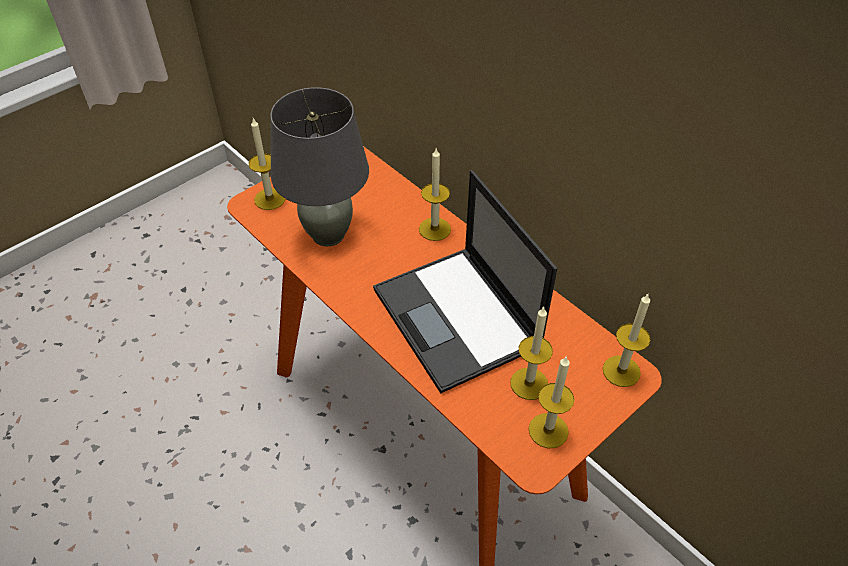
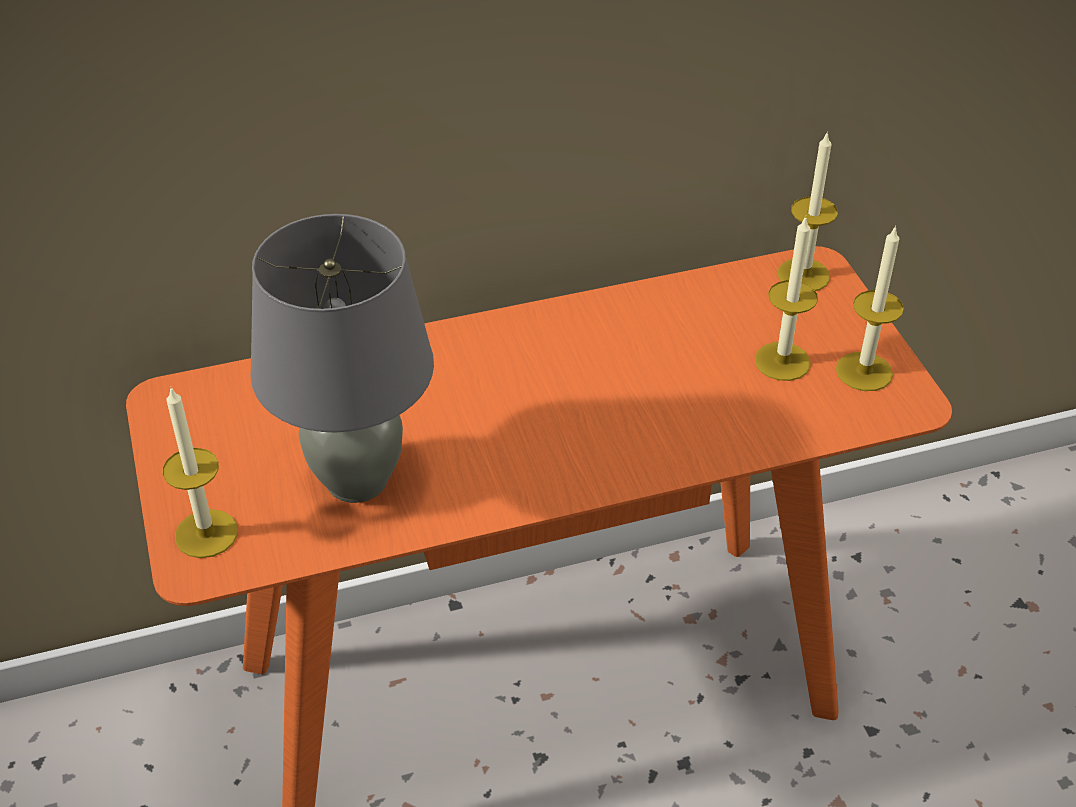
camera: 65 degrees left, 5 degrees down
laptop [373,170,557,394] -> none
candle [419,149,451,241] -> none

